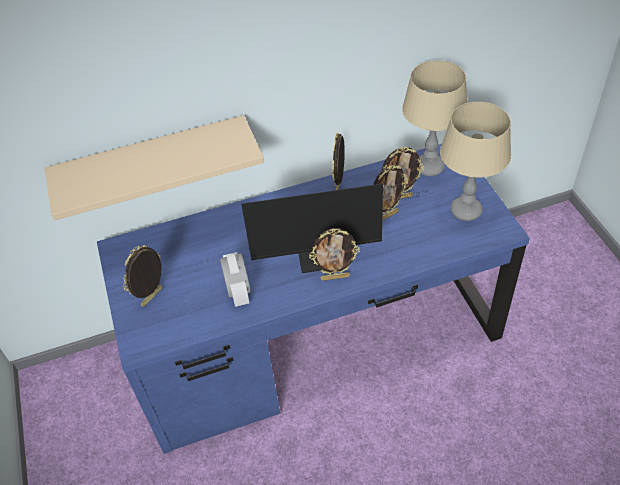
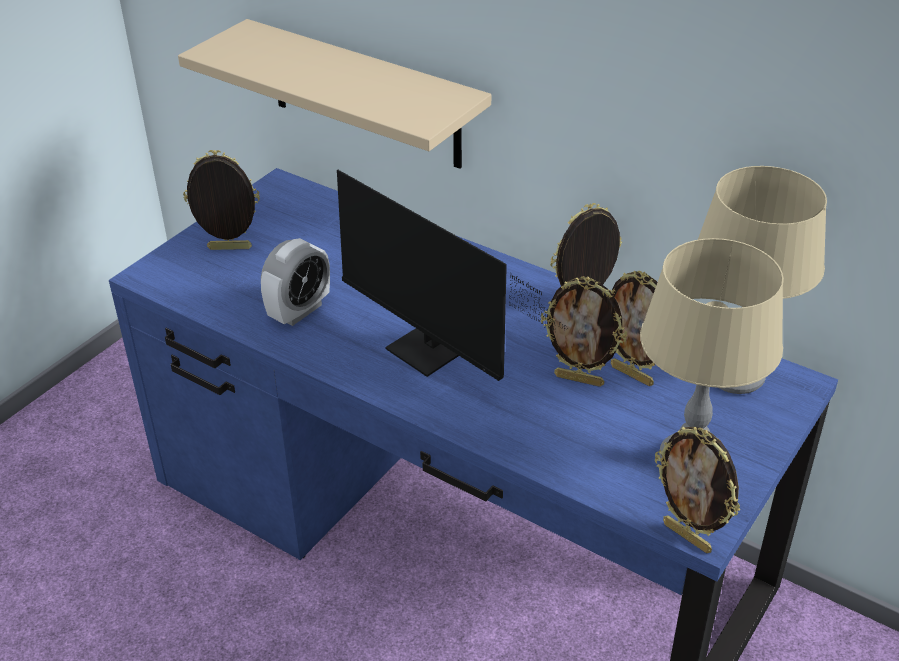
camera: 50 degrees right, 10 degrees down
picture frame [309,228,360,281] -> picture frame moved to [655,427,740,553]

